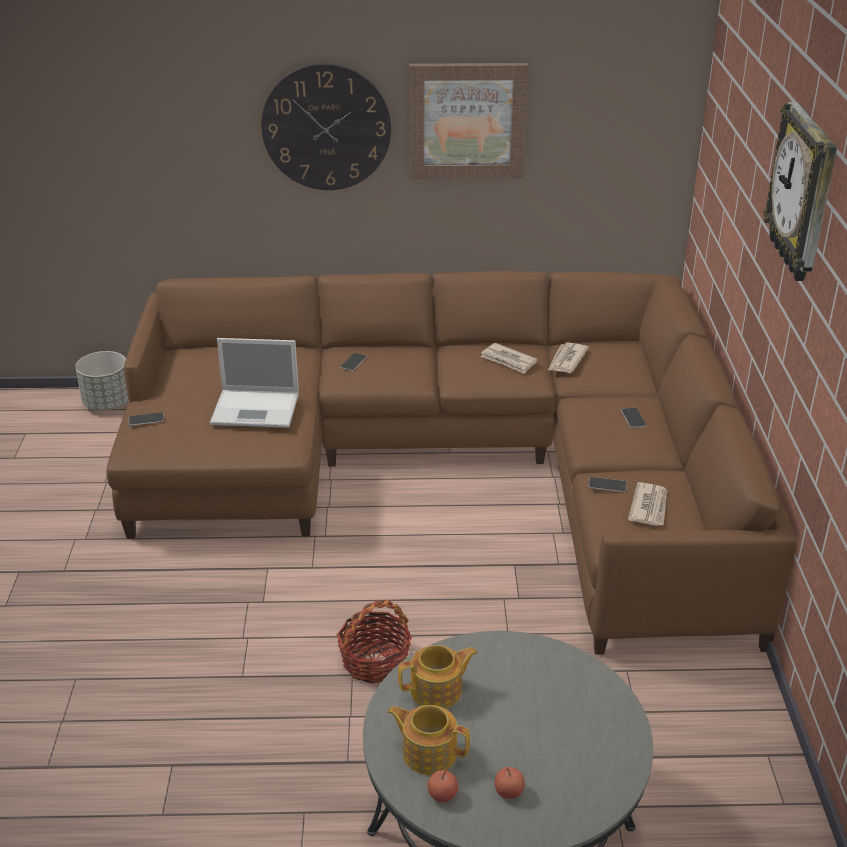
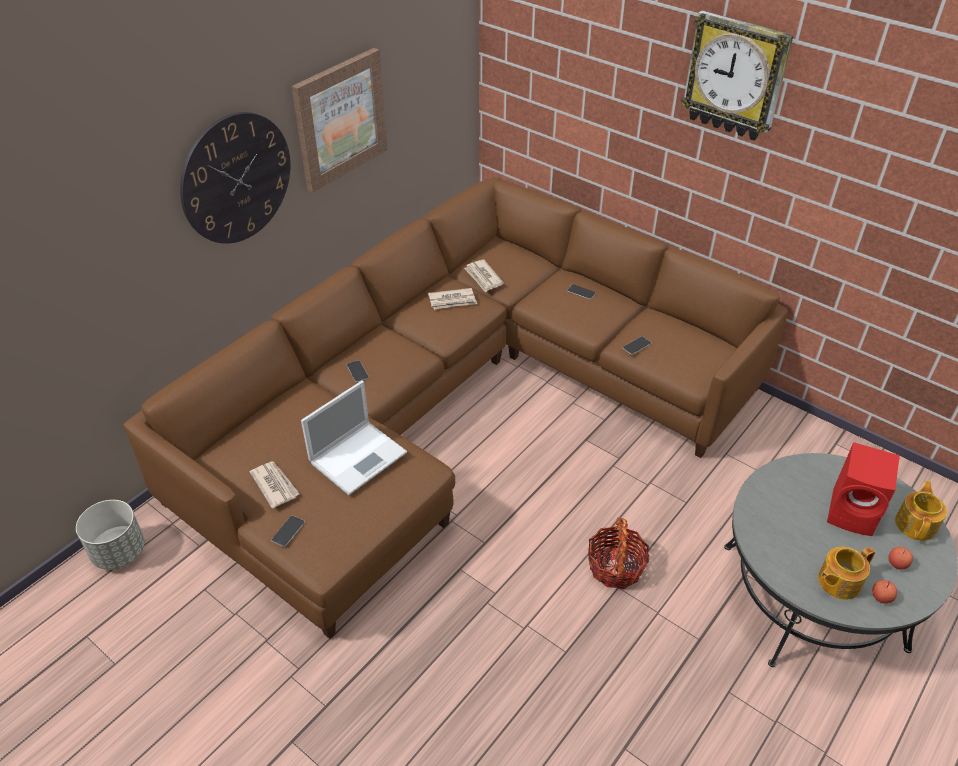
camera: 50 degrees left, 10 degrees up
teapot [398,645,477,709] -> teapot moved to [895,481,947,541]
newspaper [628,482,667,526] -> newspaper moved to [250,462,299,508]
none -> red speaker [827,442,900,536]

